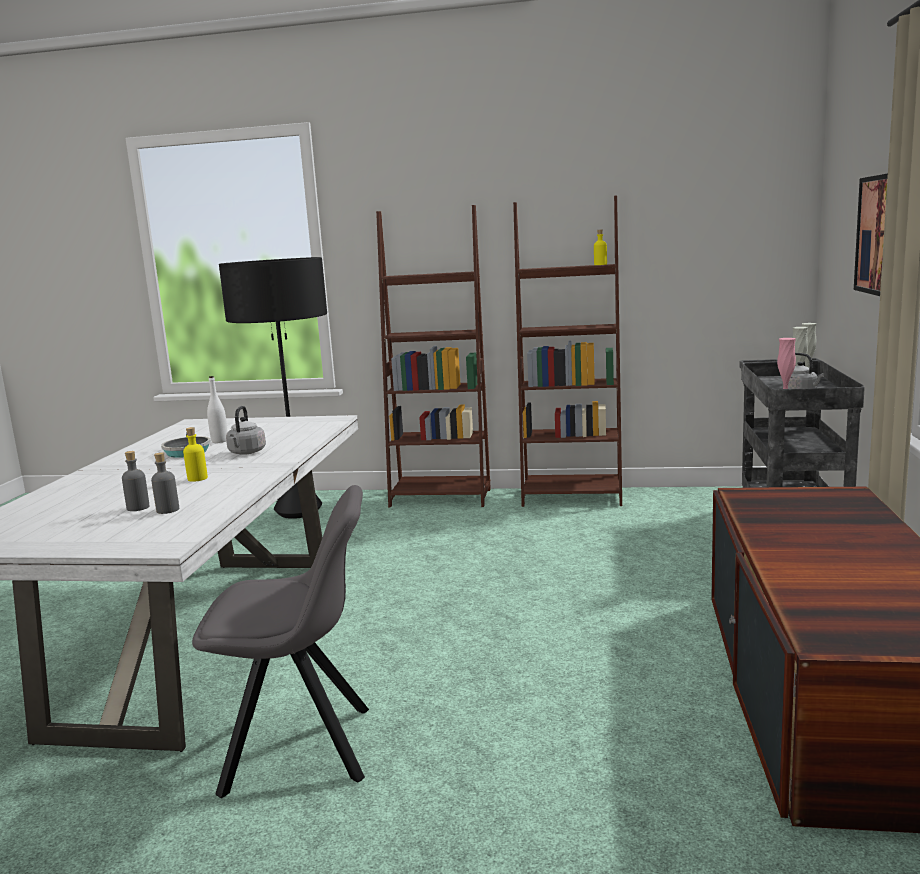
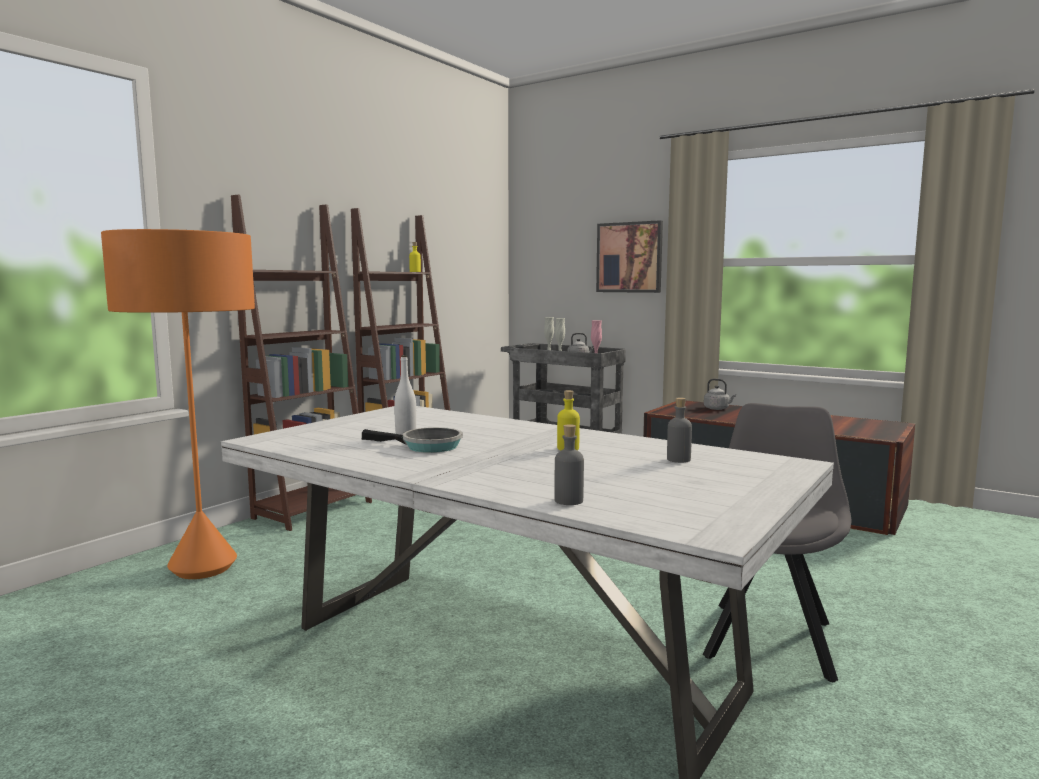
camera: 65 degrees left, 5 degrees down
grey bottle [122,451,149,511] -> grey bottle moved to [554,424,584,505]
black floor lamp [219,257,327,519] -> orange floor lamp [101,229,255,579]
grey kettle [226,406,266,455] -> grey kettle moved to [704,379,736,410]

